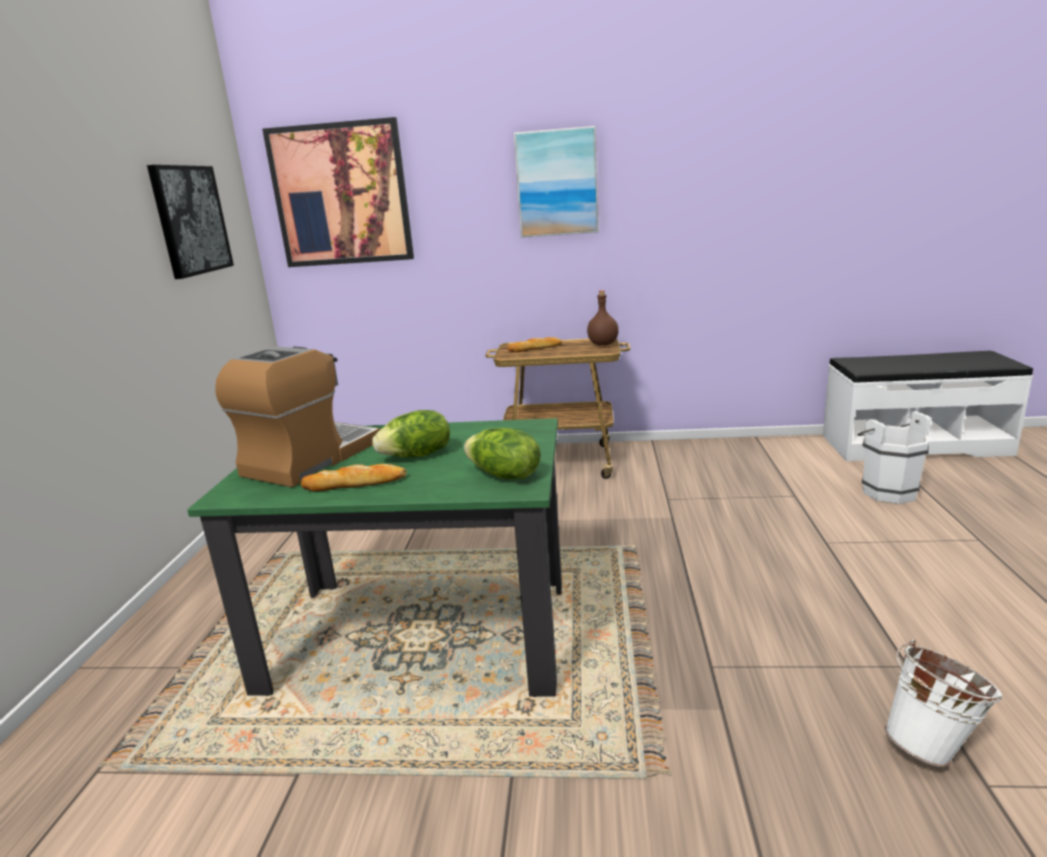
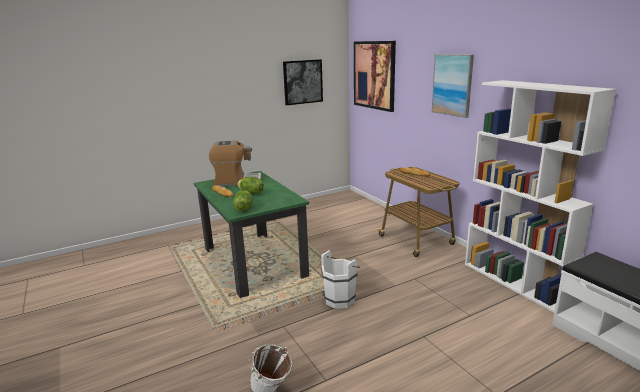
camera: 55 degrees right, 0 degrees up
brown bottle [587,290,619,346] -> none
white bucket [857,411,931,504] -> white bucket moved to [321,250,360,309]
none -> white bookcase [465,80,616,312]

